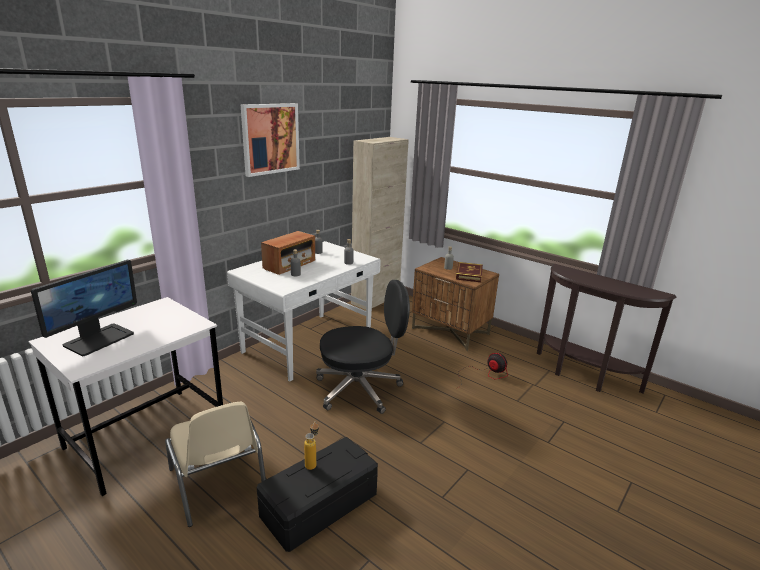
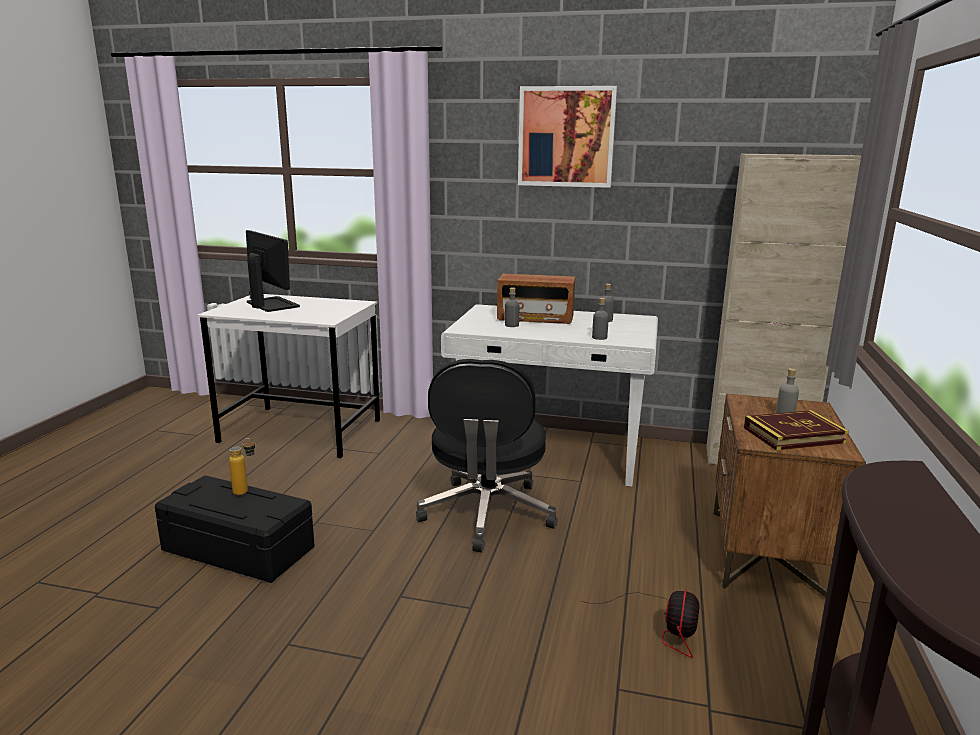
camera: 65 degrees right, 5 degrees down
monitor [31,260,137,356] -> monitor turned 135 degrees counterclockwise [246,230,300,312]
beige chair [165,402,266,527] -> none
black office chair [316,280,410,414] -> black office chair turned 45 degrees clockwise [416,359,558,553]

